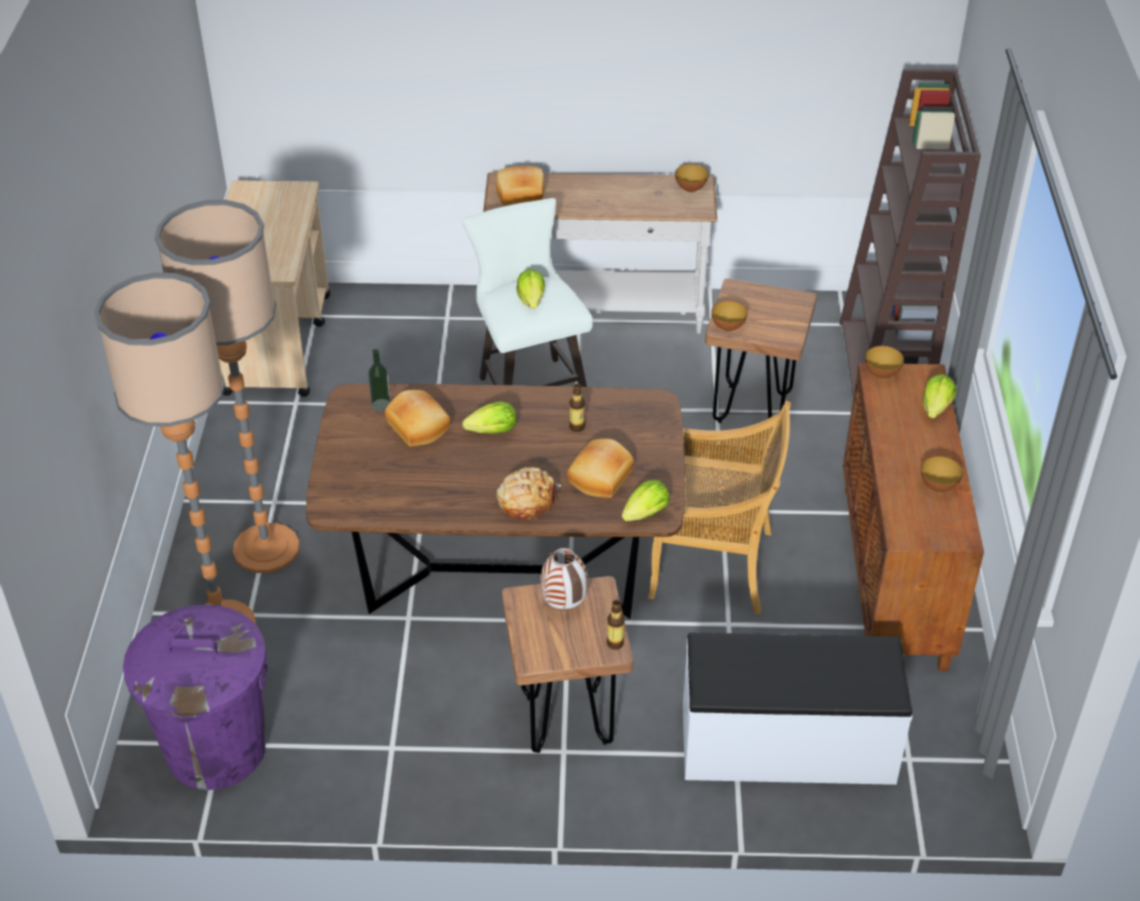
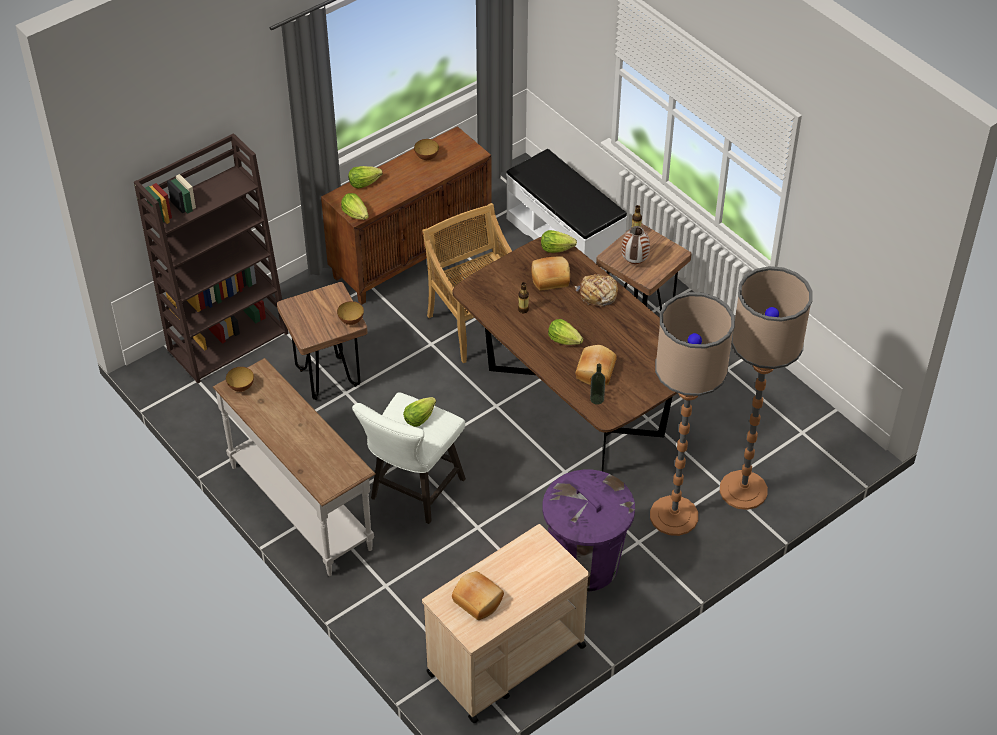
camera: 130 degrees left, 5 degrees up
purple trash can [123,605,267,790] -> purple trash can moved to [543,470,635,591]
bread [496,166,545,205] -> bread moved to [452,571,504,620]
bowl [865,346,904,379] -> lettuce [341,193,369,220]

